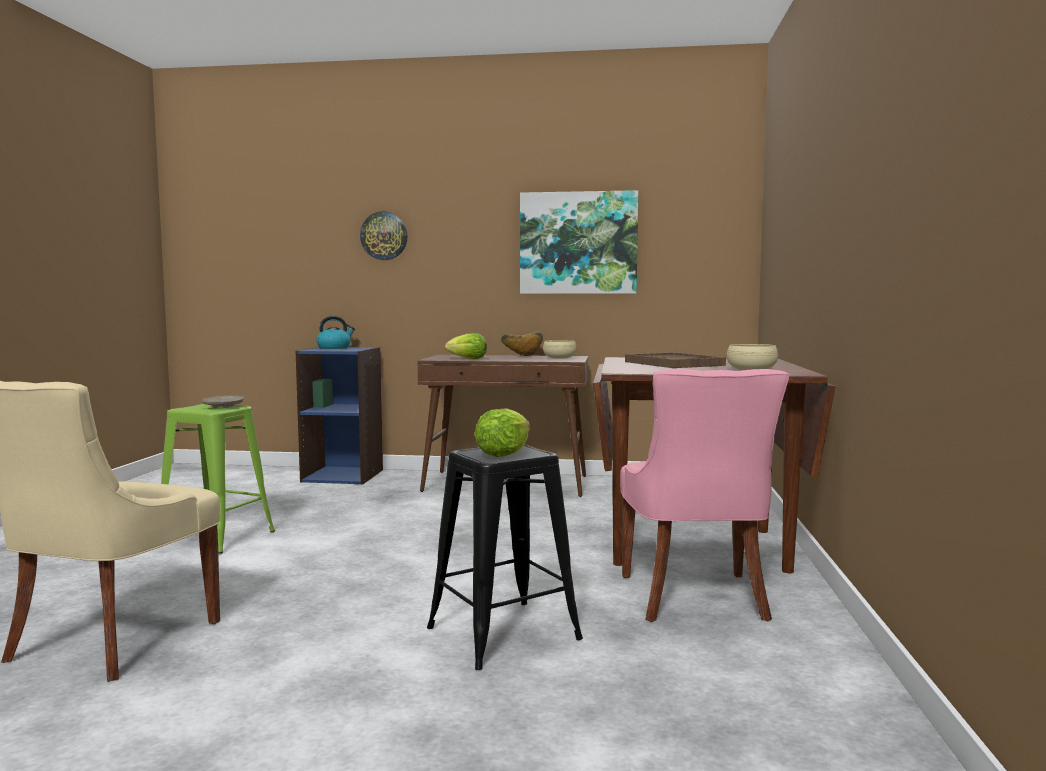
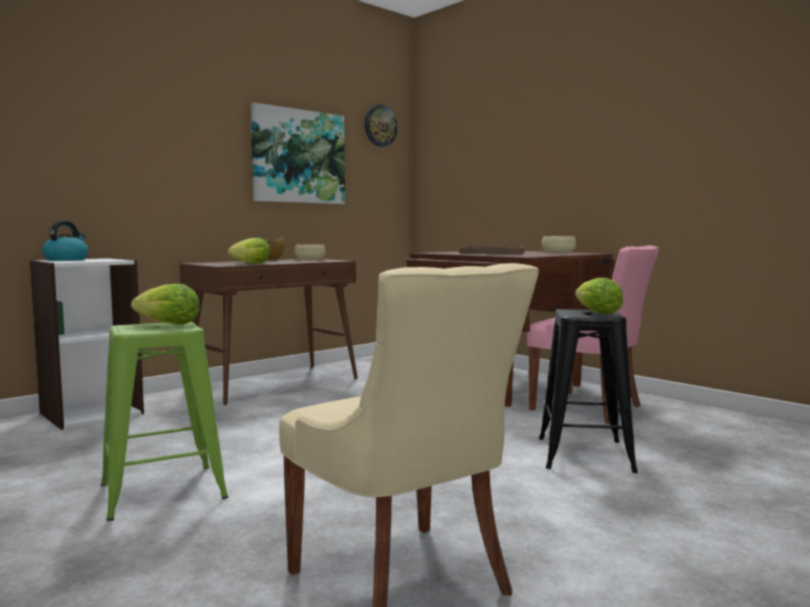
camera: 50 degrees left, 0 degrees up
beige plate [202,396,244,408] -> lettuce [131,284,200,325]
blue bookcase [296,347,383,484] -> white bookcase [30,258,144,430]
wall clock [360,211,408,260] -> wall clock moved to [365,105,397,147]

